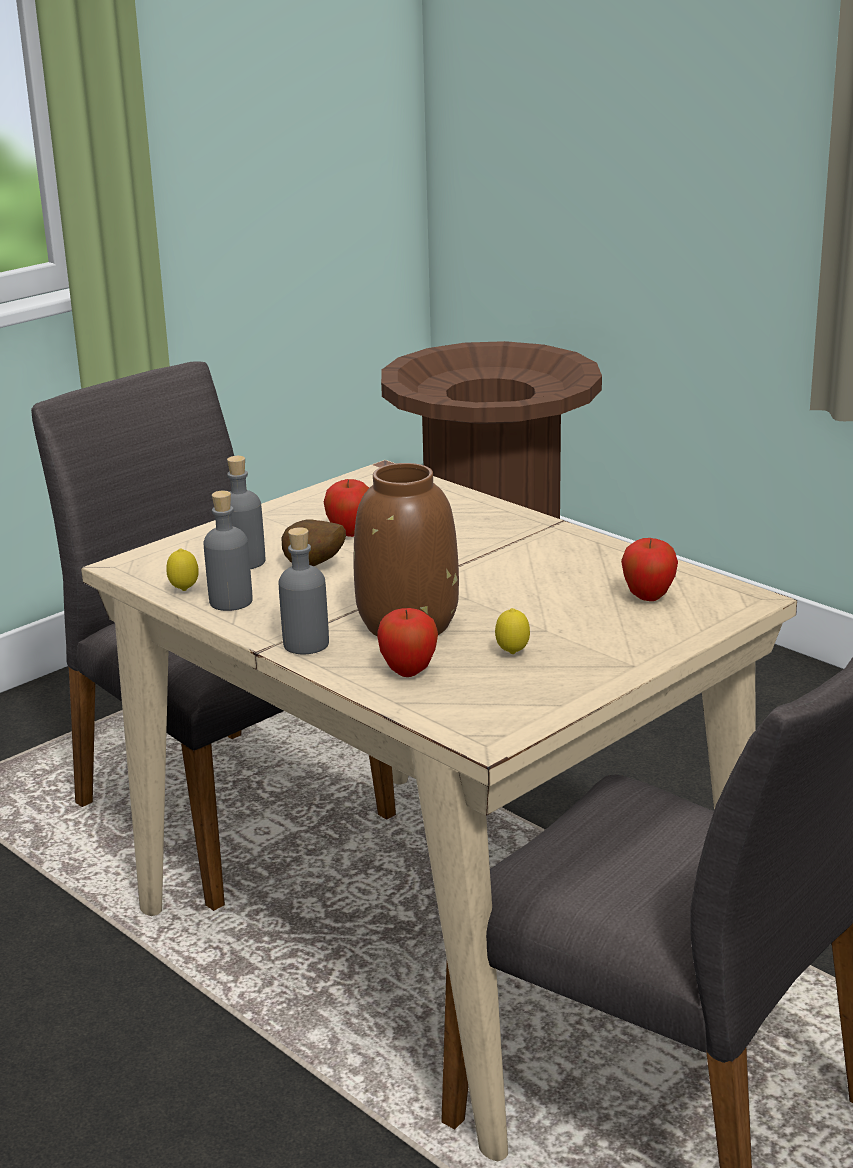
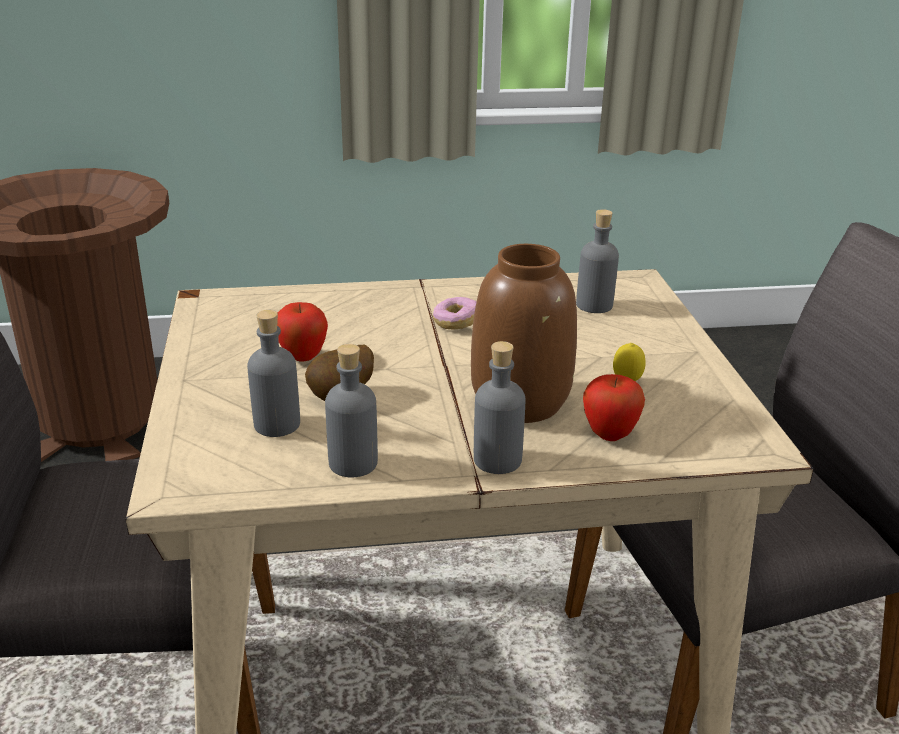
camera: 55 degrees left, 5 degrees up
lemon [166,549,199,591] -> none
apple [621,538,678,601] -> grey bottle [576,209,619,313]
none -> donut [433,297,477,329]

